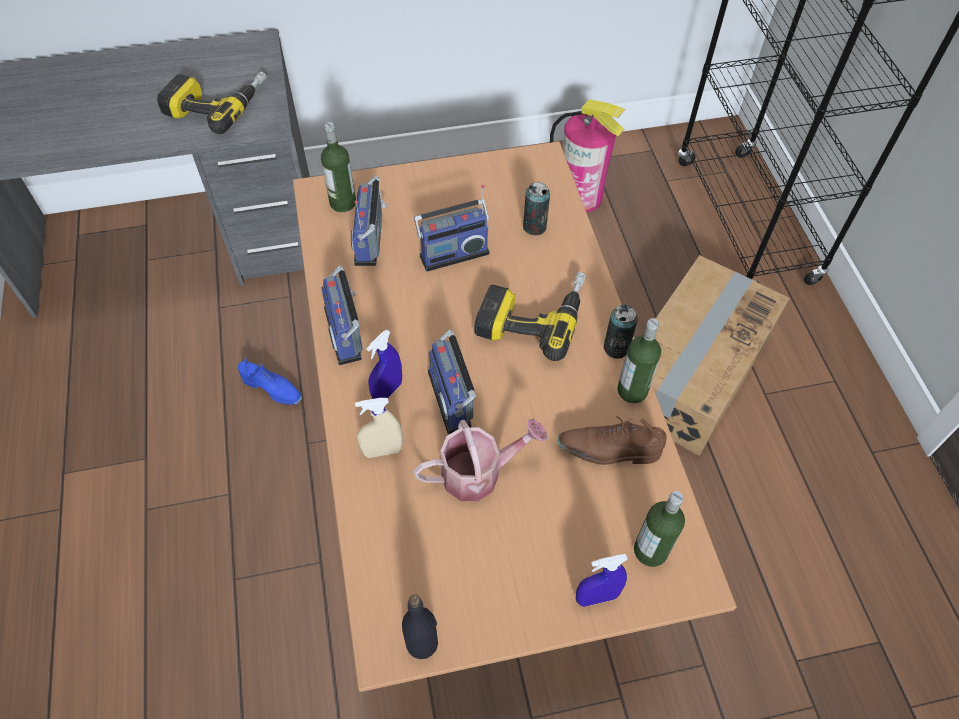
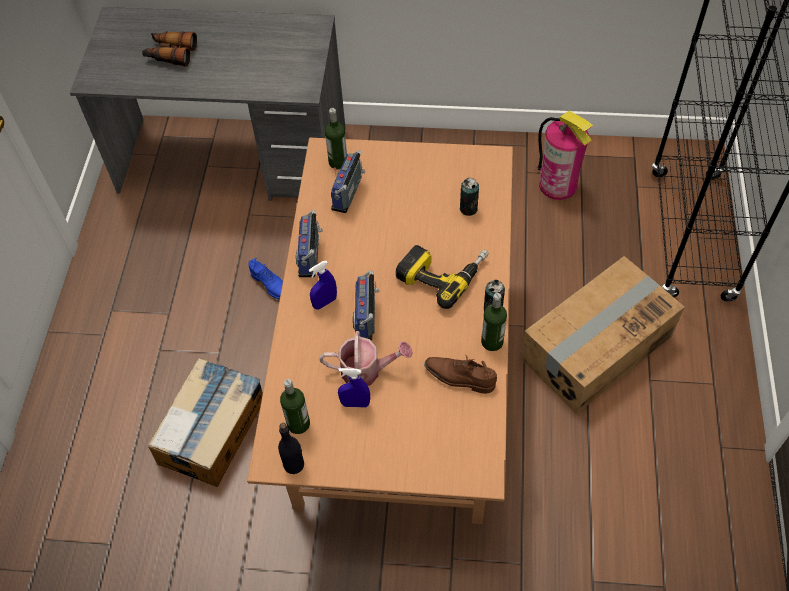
camera: 20 degrees right, 0 degrees up
power drill [157,71,267,134] -> none
beige spray bottle [355,398,403,458] -> none
radio [414,185,489,271] -> none
blue spray bottle [576,554,628,607] -> blue spray bottle moved to [338,368,370,408]
bottle [634,491,685,567] -> bottle moved to [280,379,310,434]
none -> binoculars [142,31,197,67]
none -> cardboard box [148,358,263,487]

